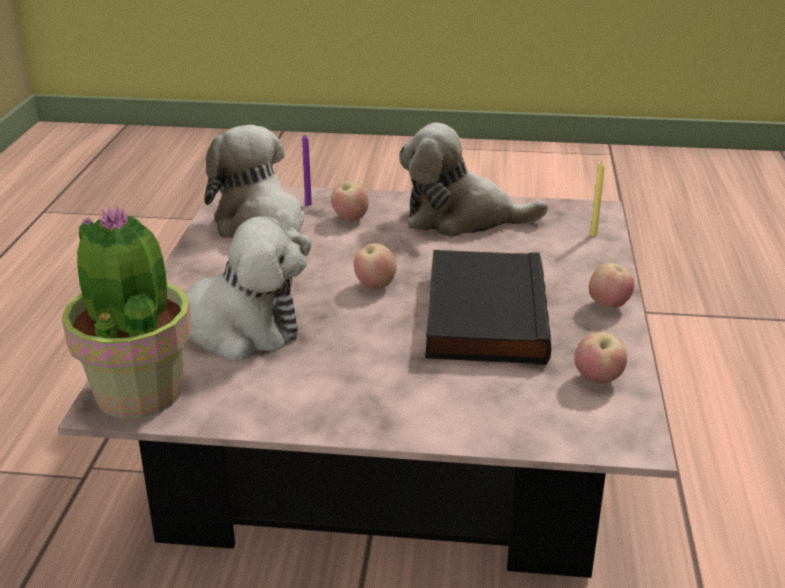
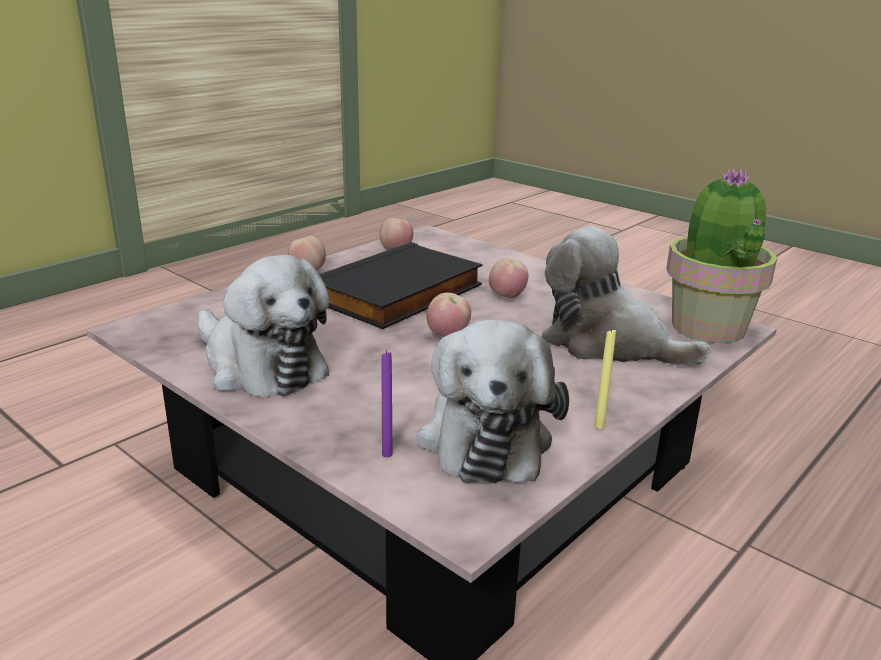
camera: 145 degrees left, 5 degrees down
apple [331,181,369,222] -> apple moved to [489,258,529,298]
yellow candle [590,163,605,236] -> yellow candle moved to [594,329,616,429]

